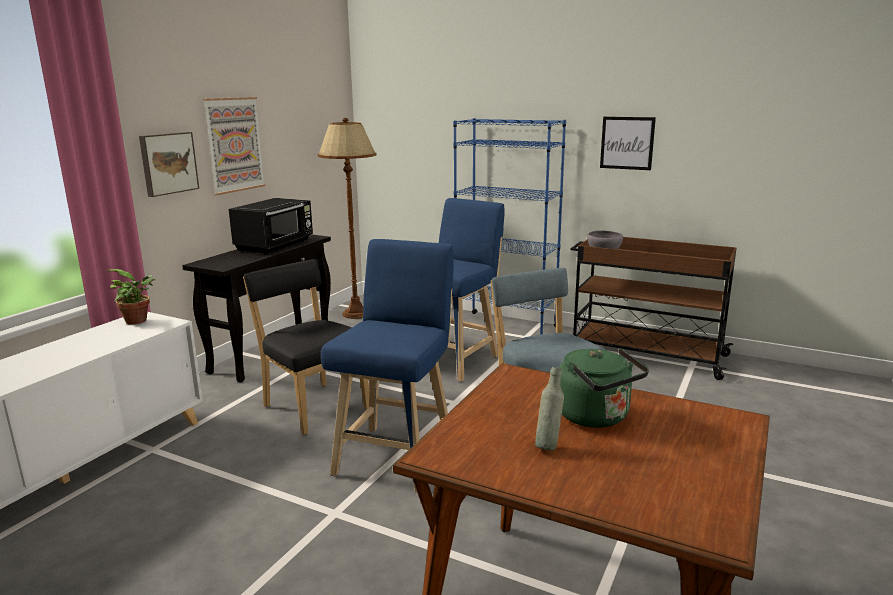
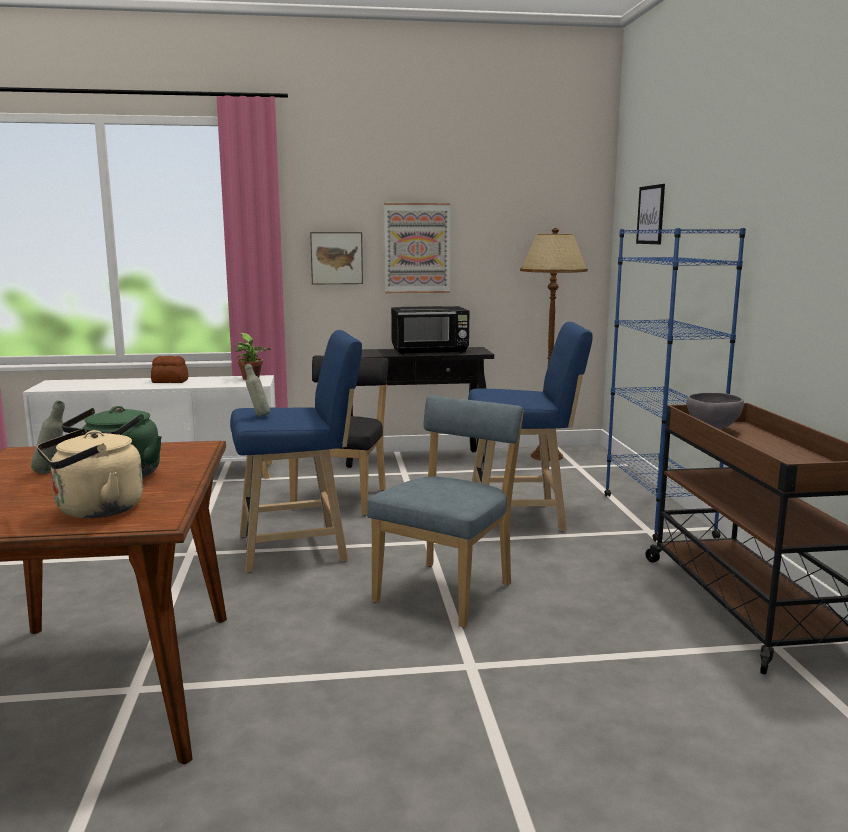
camera: 55 degrees right, 5 degrees down
picture [600,117,656,170] -> picture moved to [636,184,665,244]
none -> beige kettle [37,428,143,518]
none -> bread [151,356,188,383]
none -> grey bottle [244,364,270,417]

